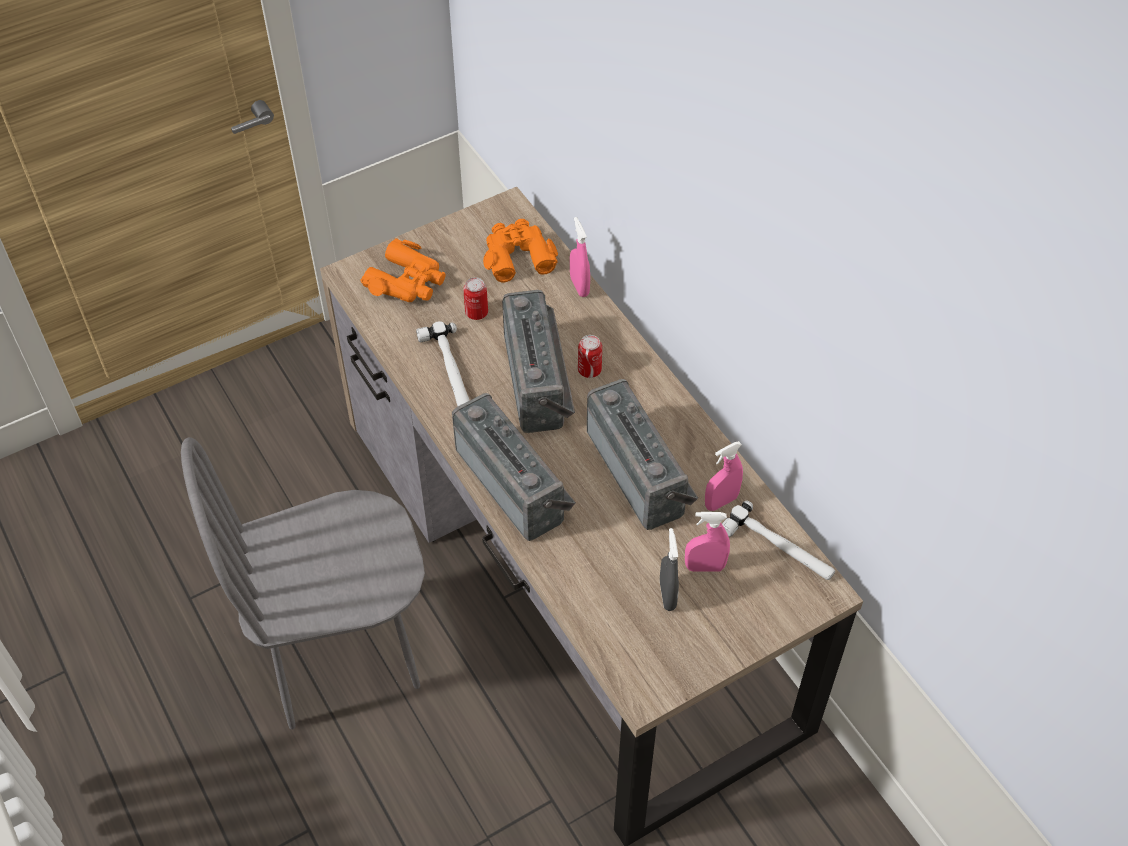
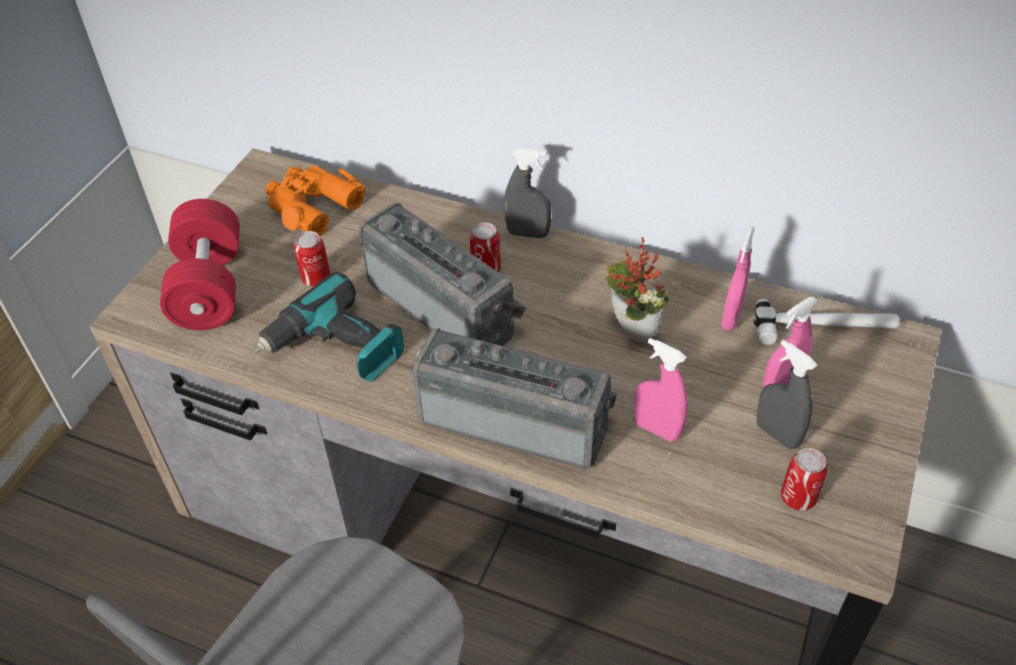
camera: 35 degrees left, 5 degrees down
orange binoculars [361,238,446,302] -> red dumbbell [160,199,240,330]
hammer [416,321,470,406] -> power drill [253,272,404,382]
pink spray bottle [570,217,590,297] -> pink spray bottle moved to [634,338,688,442]
radio [587,379,698,530] -> potted plant [605,237,668,341]
none -> grey spray bottle [504,148,552,238]
none -> can [781,448,828,511]

